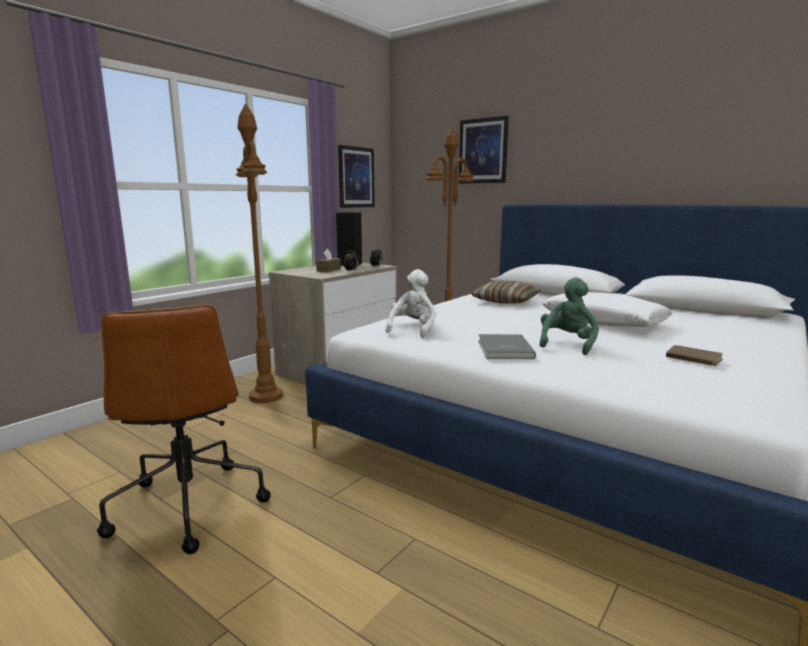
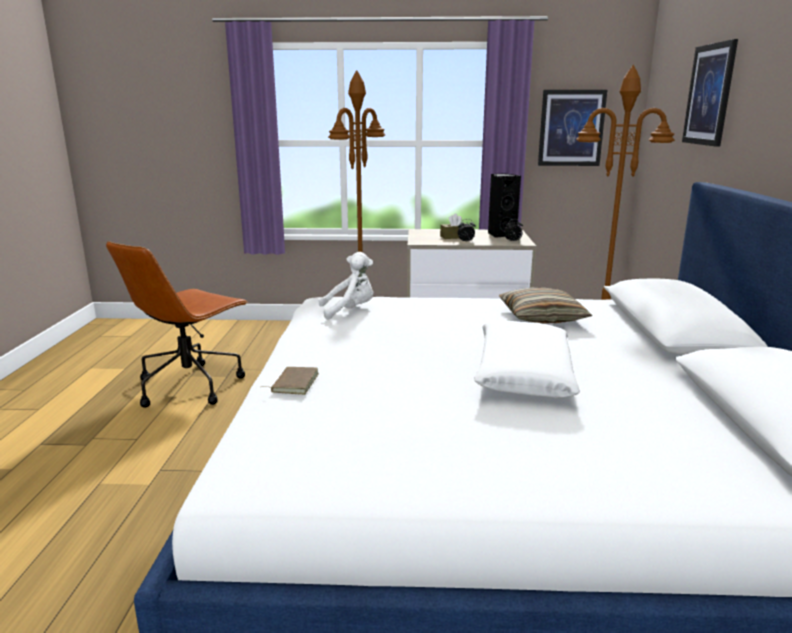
camera: 55 degrees right, 5 degrees up
grey book [478,334,536,359] -> none
green plush toy [539,277,599,355] -> none
brown book [666,345,723,366] -> brown book moved to [261,367,319,395]

